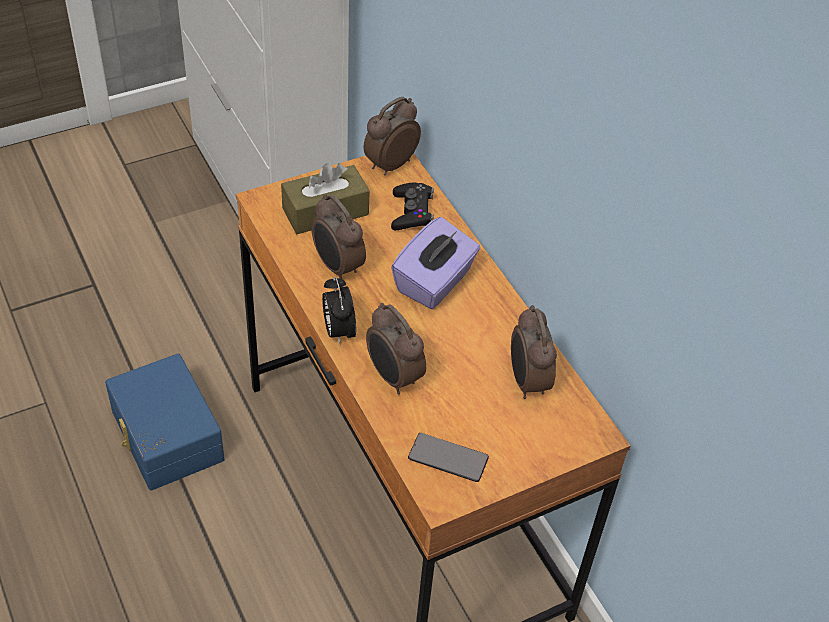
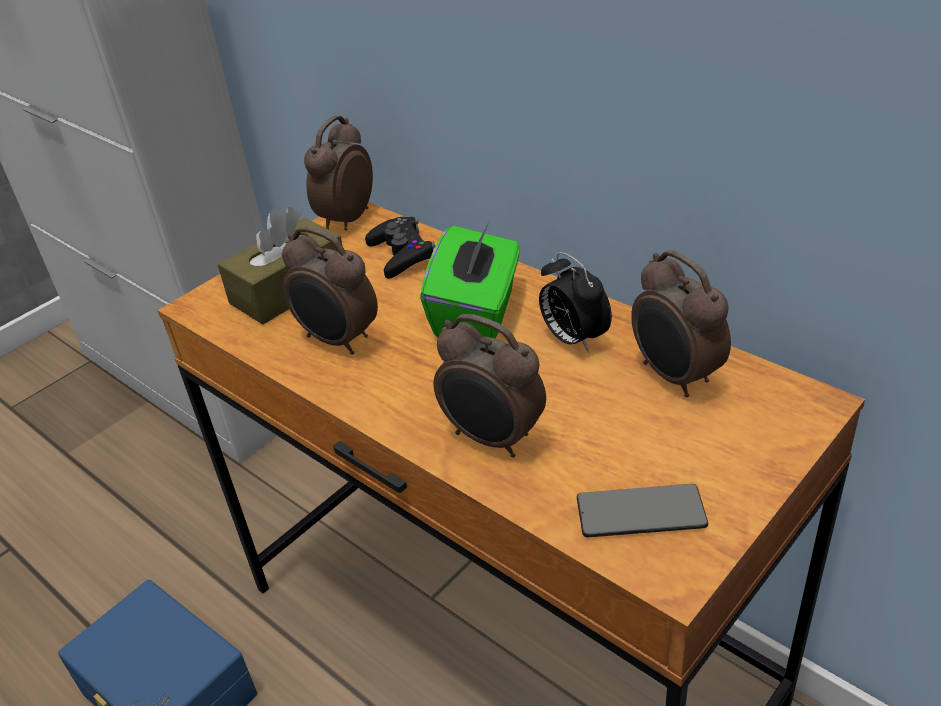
camera: 15 degrees left, 10 degrees down
alarm clock [322,277,356,344] -> alarm clock moved to [539,252,612,353]
purple tissue box [391,217,480,309] -> green tissue box [420,220,520,339]

